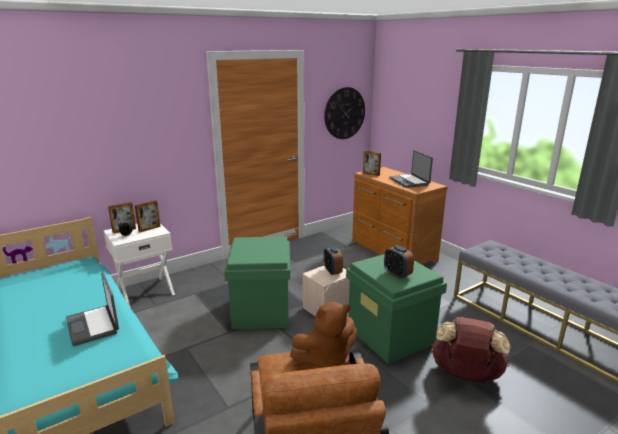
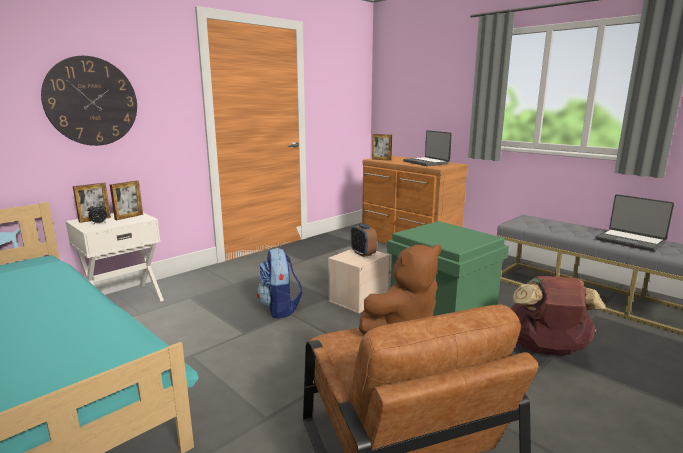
camera: 10 degrees left, 5 degrees down
laptop [66,272,119,346] -> laptop moved to [596,194,674,252]
green storage box [224,236,290,329] -> backpack [257,248,303,319]
wall clock [324,87,365,139] -> wall clock moved to [41,56,137,146]
alarm clock [384,245,414,279] -> none

